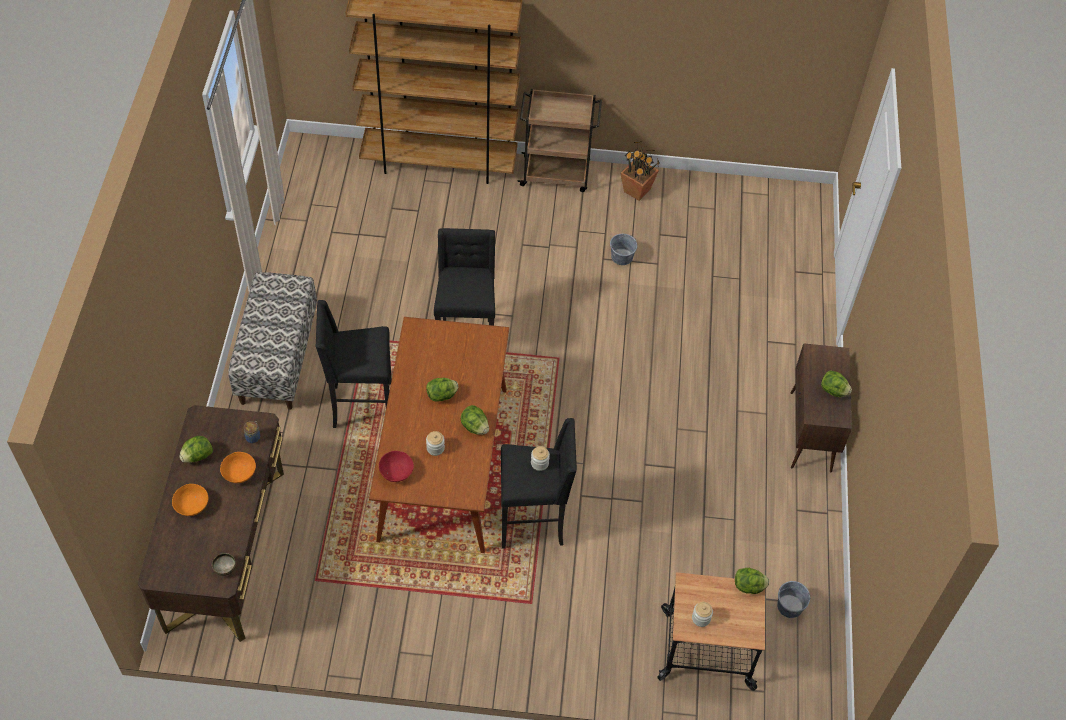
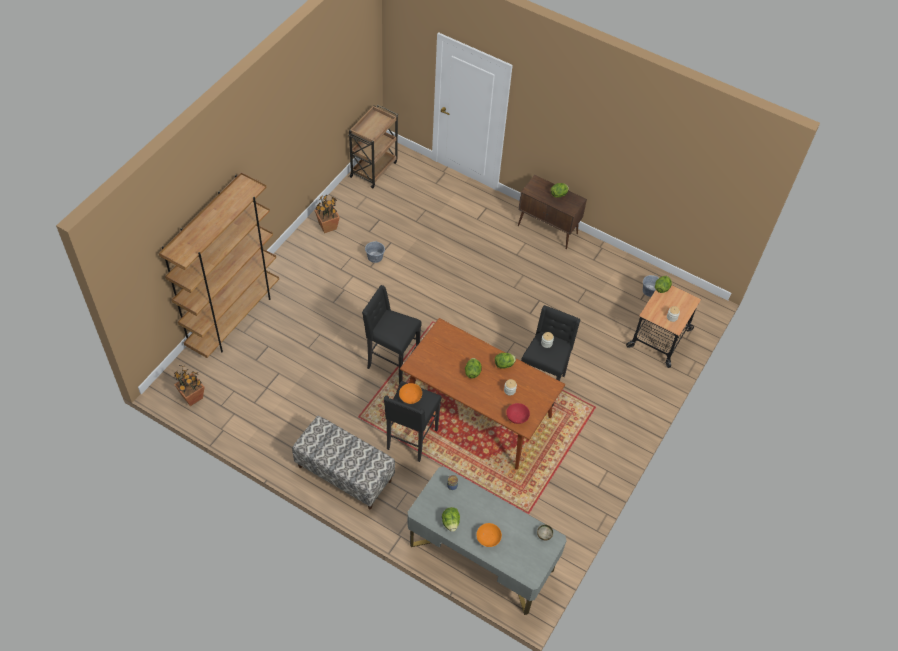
camera: 65 degrees left, 0 degrees up
brown desk [137,405,284,642] -> grey desk [407,466,567,615]
orange bowl [220,452,256,483] -> orange bowl moved to [399,383,422,404]
brown cart [517,89,602,192] -> brown cart moved to [348,105,398,188]
none -> potted plant [174,365,204,406]

